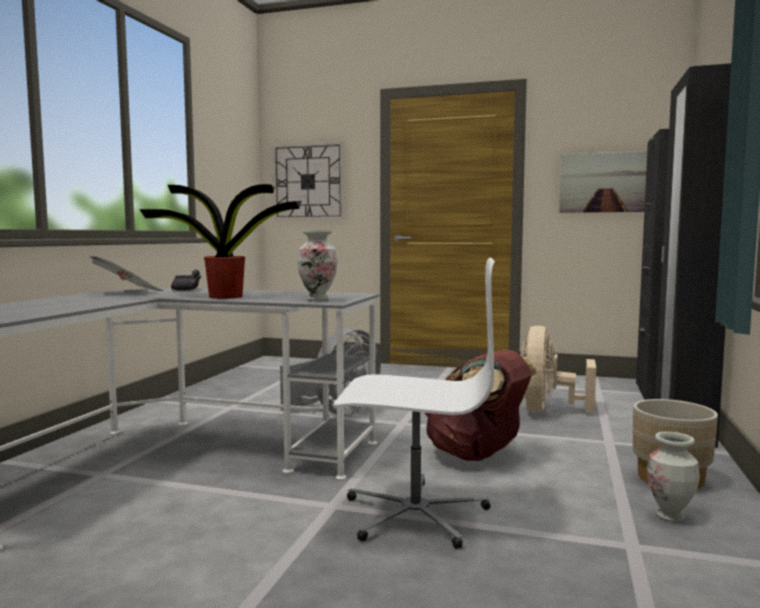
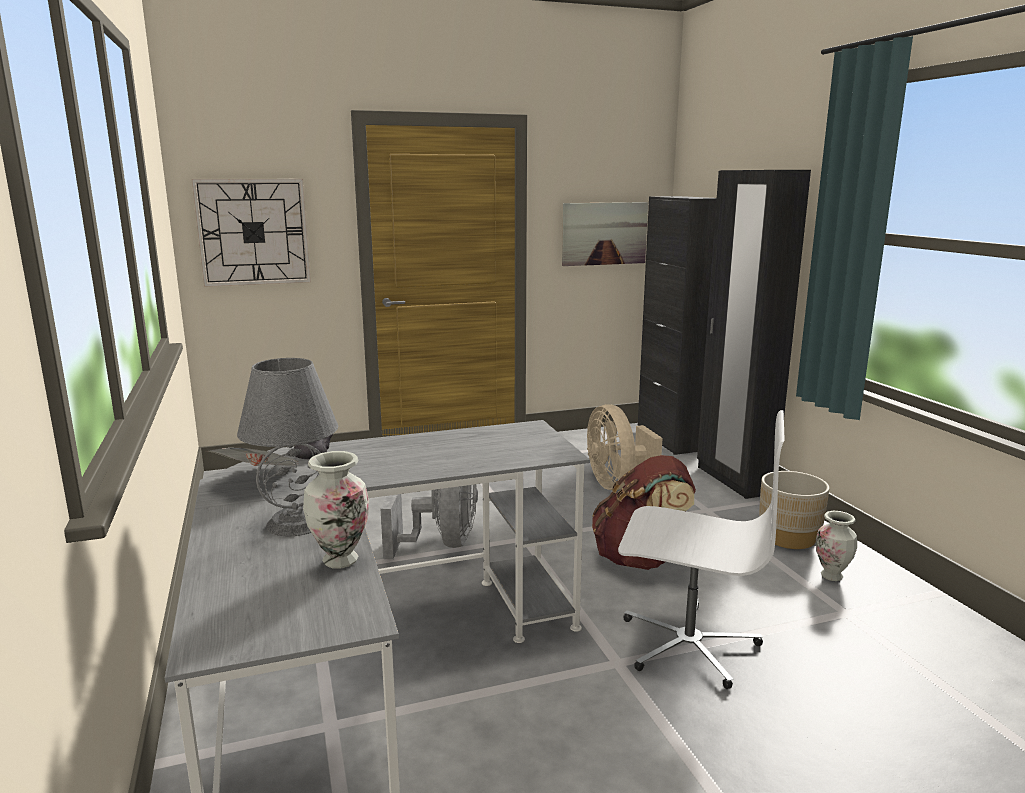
camera: 35 degrees left, 10 degrees up
potted plant [139,184,302,299] -> none
vase [297,230,338,301] -> vase moved to [303,451,369,569]
white office chair [334,258,495,549] -> white office chair turned 45 degrees clockwise [618,410,785,689]
none -> grey table lamp [237,358,338,536]

